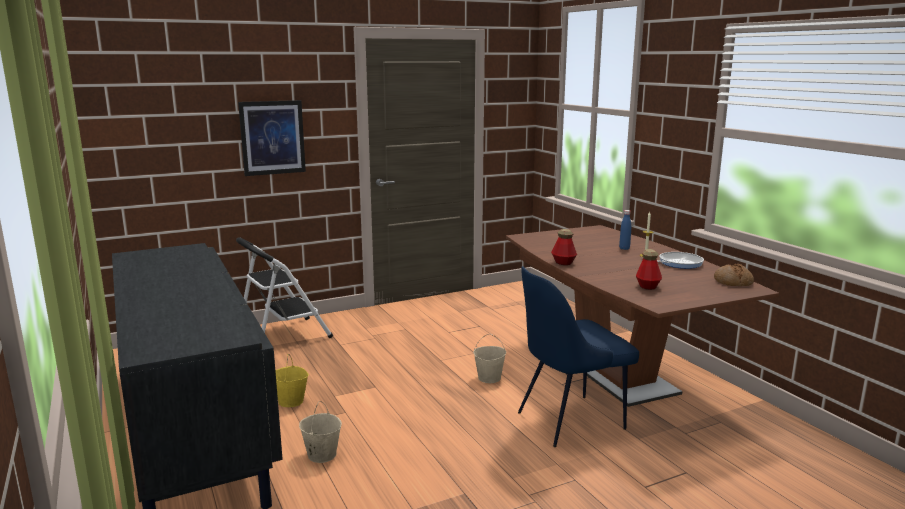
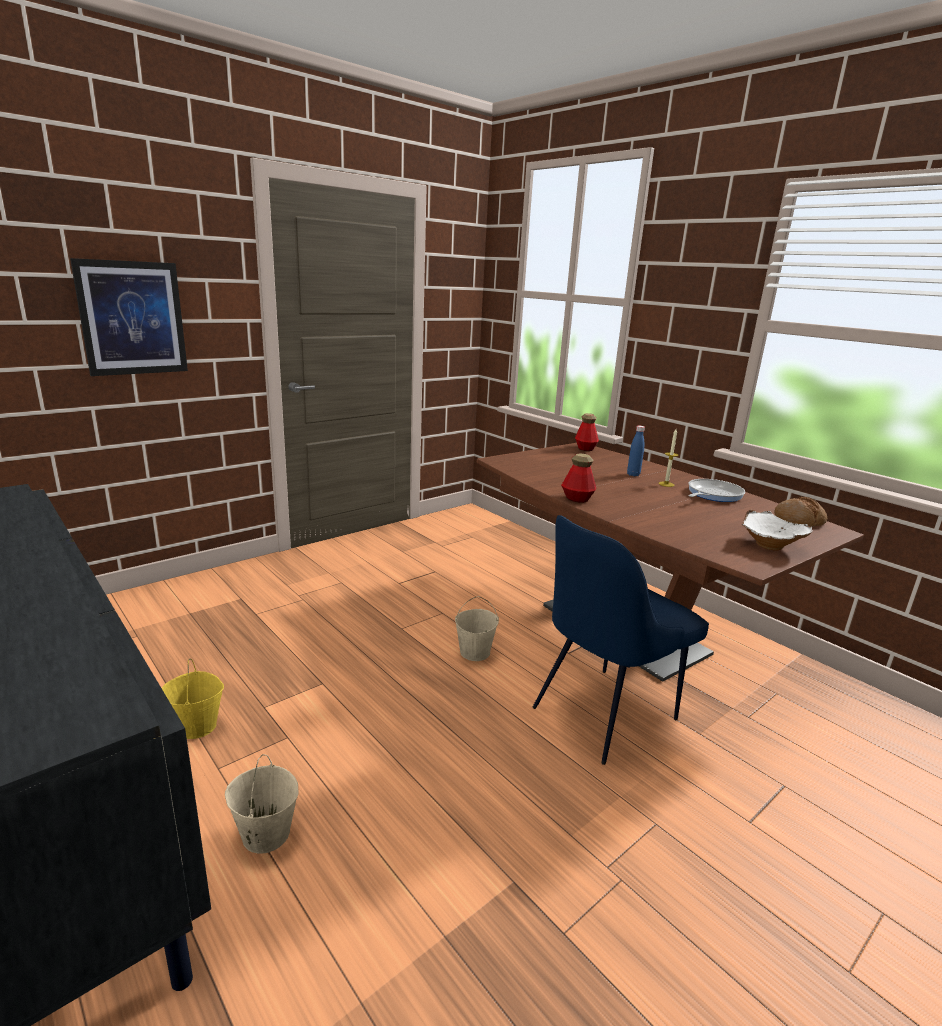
camera: 15 degrees left, 5 degrees up
step ladder [236,237,333,338] -> none
bottle [636,249,662,290] -> bottle moved to [575,413,599,451]
none -> white bowl [742,510,812,550]

